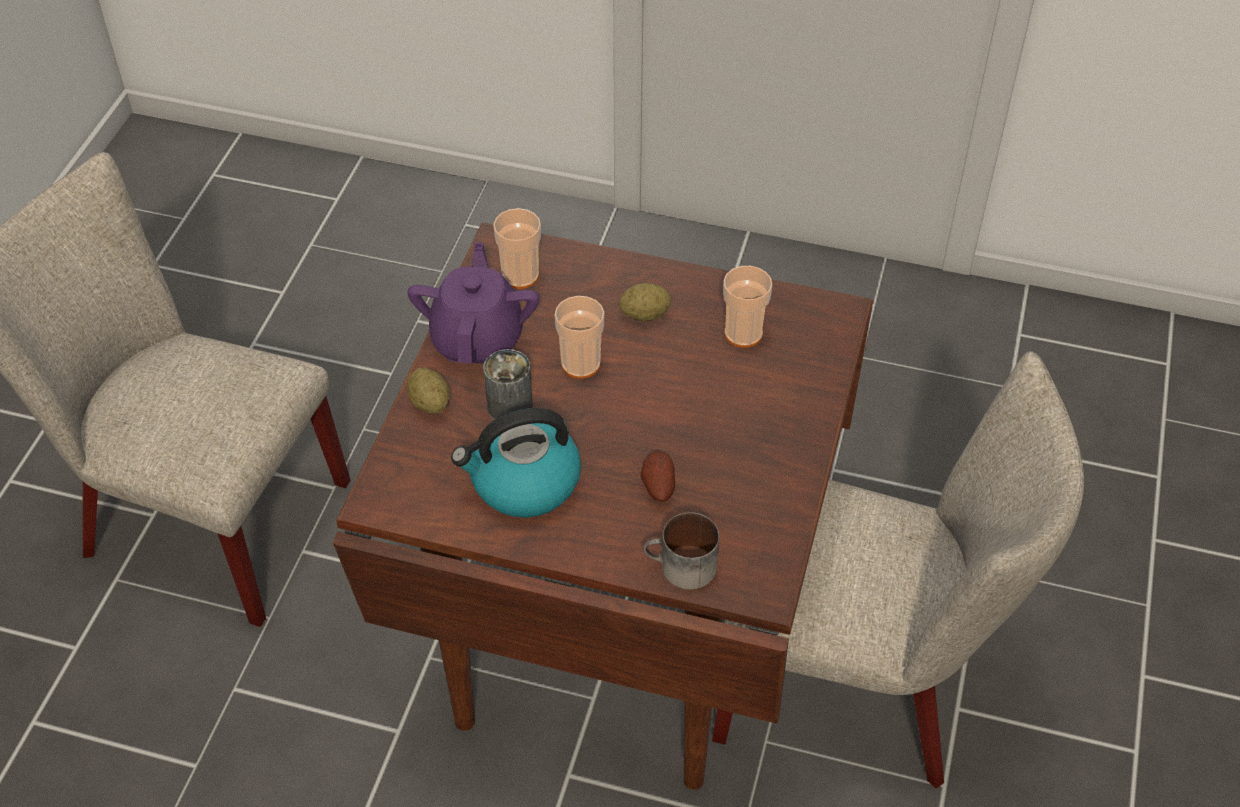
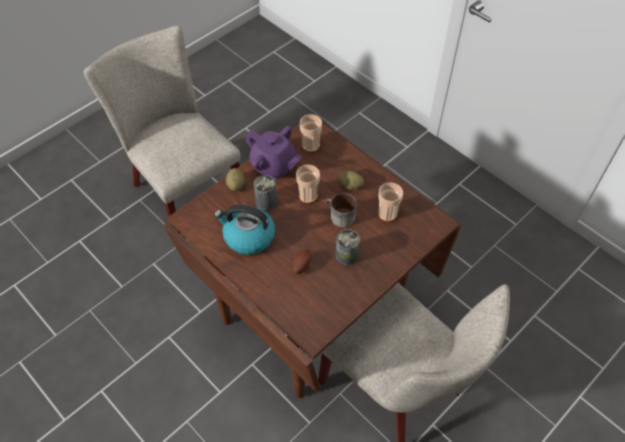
camera: 30 degrees right, 5 degrees up
purple teapot [407,243,539,364] -> purple teapot turned 90 degrees clockwise [246,126,302,180]
mug [643,512,719,589] -> mug moved to [326,193,356,227]
none -> can [336,229,360,265]

